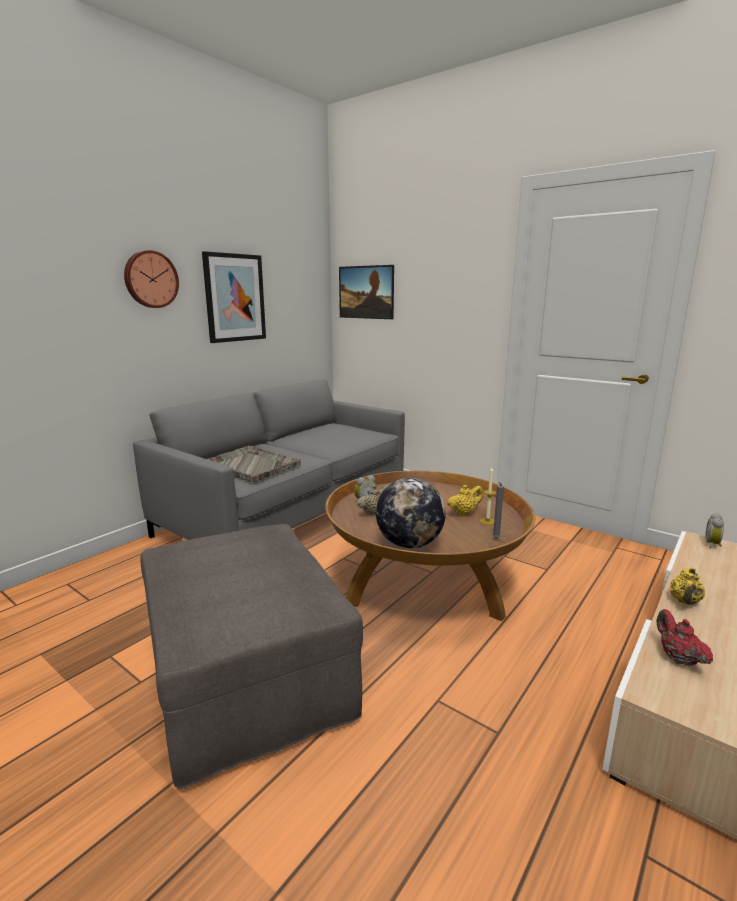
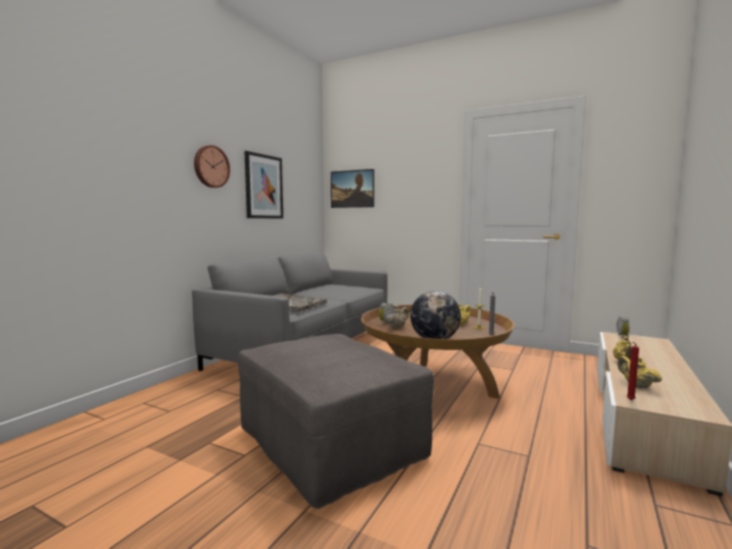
camera: 10 degrees left, 10 degrees down
red teapot [656,609,713,667] -> yellow teapot [618,356,662,388]
none -> red candle [627,342,639,400]

